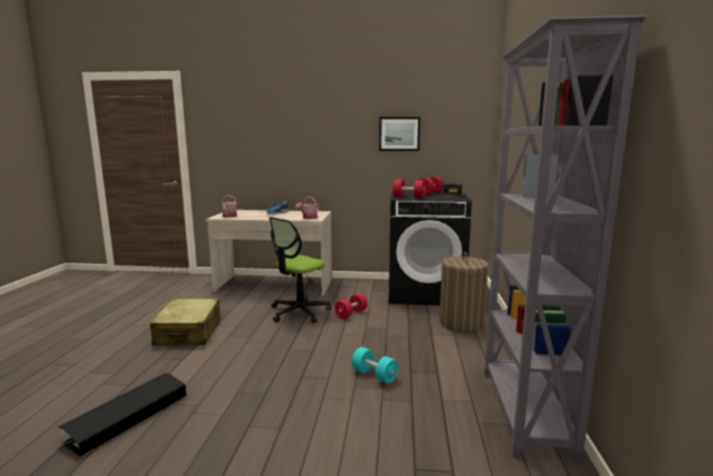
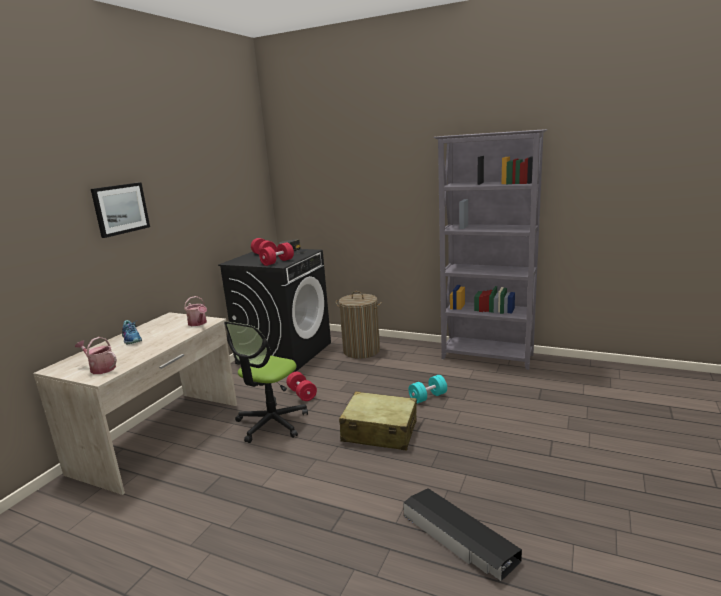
camera: 70 degrees left, 5 degrees up
beige suitcase [150,298,220,345] -> beige suitcase moved to [339,391,417,450]
office chair [269,217,331,323] -> office chair turned 60 degrees clockwise [224,321,308,443]
picture [379,117,420,151] -> picture moved to [91,182,150,238]

